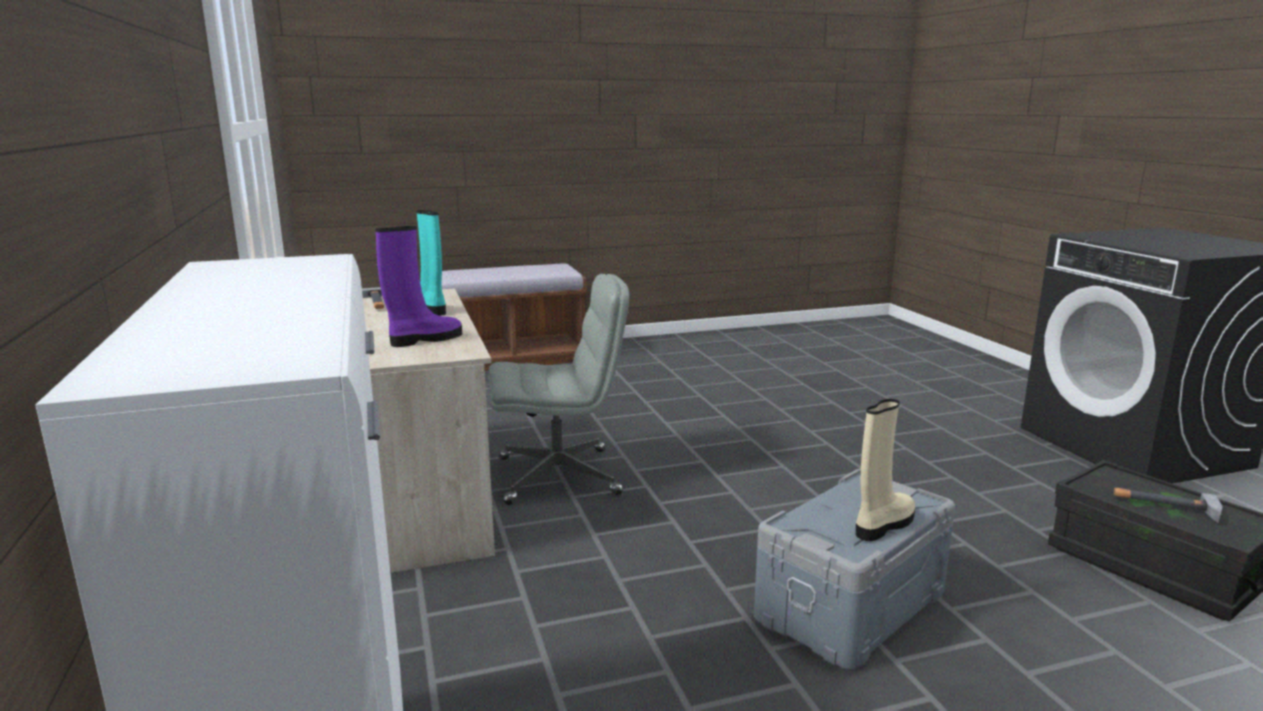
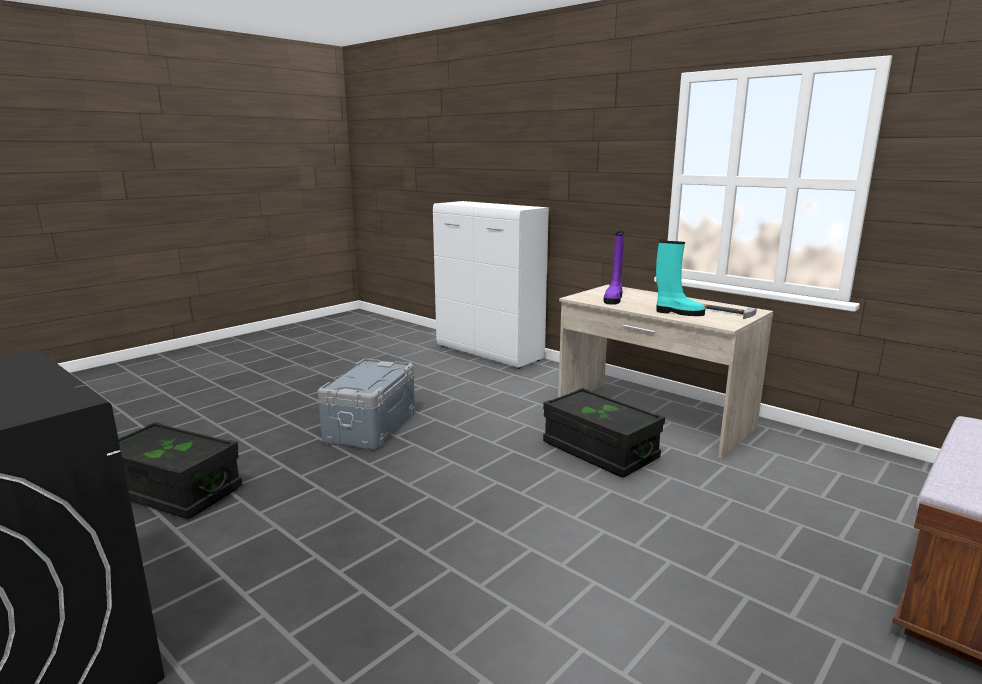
camera: 150 degrees right, 0 degrees up
grey office chair [488,274,629,505] -> black storage box [543,388,665,477]
beige boot [856,399,915,541] -> none
hammer [1114,488,1223,523] -> none

